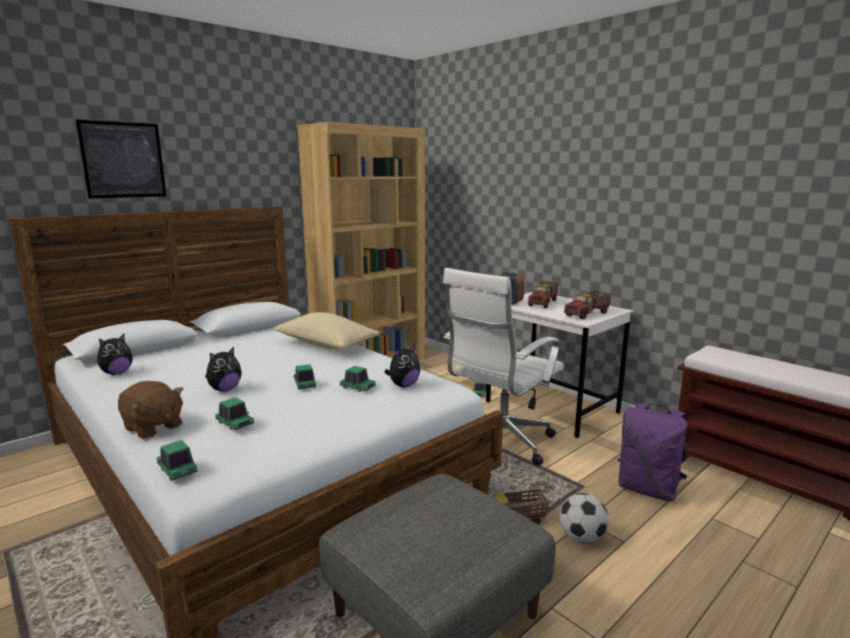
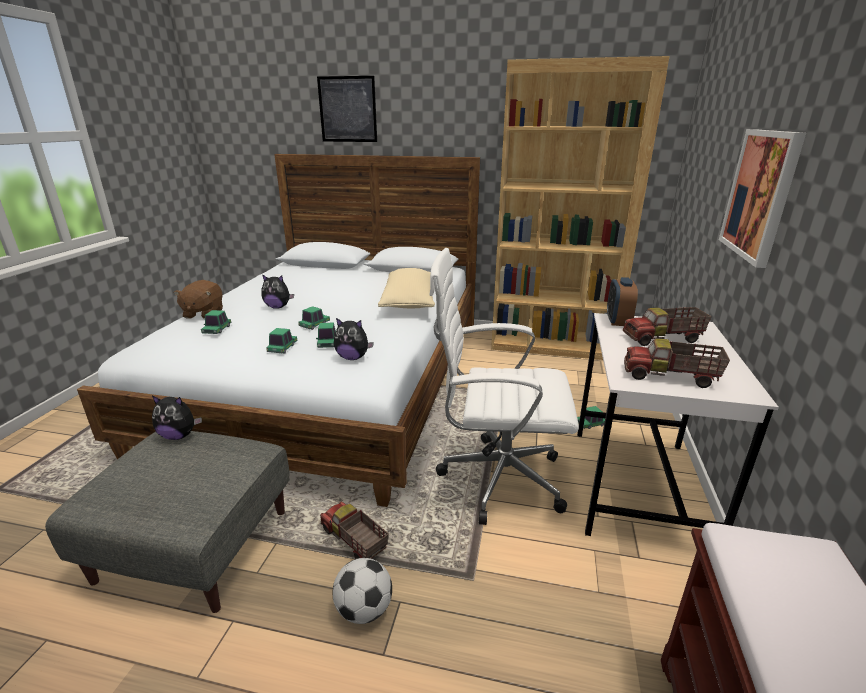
camera: 55 degrees right, 10 degrees up
plush toy [97,334,133,375] -> plush toy moved to [152,396,202,440]
toy car [157,440,198,481] -> toy car moved to [266,328,297,354]
purple backpack [618,403,688,501] -> none
none -> picture [719,129,806,268]

